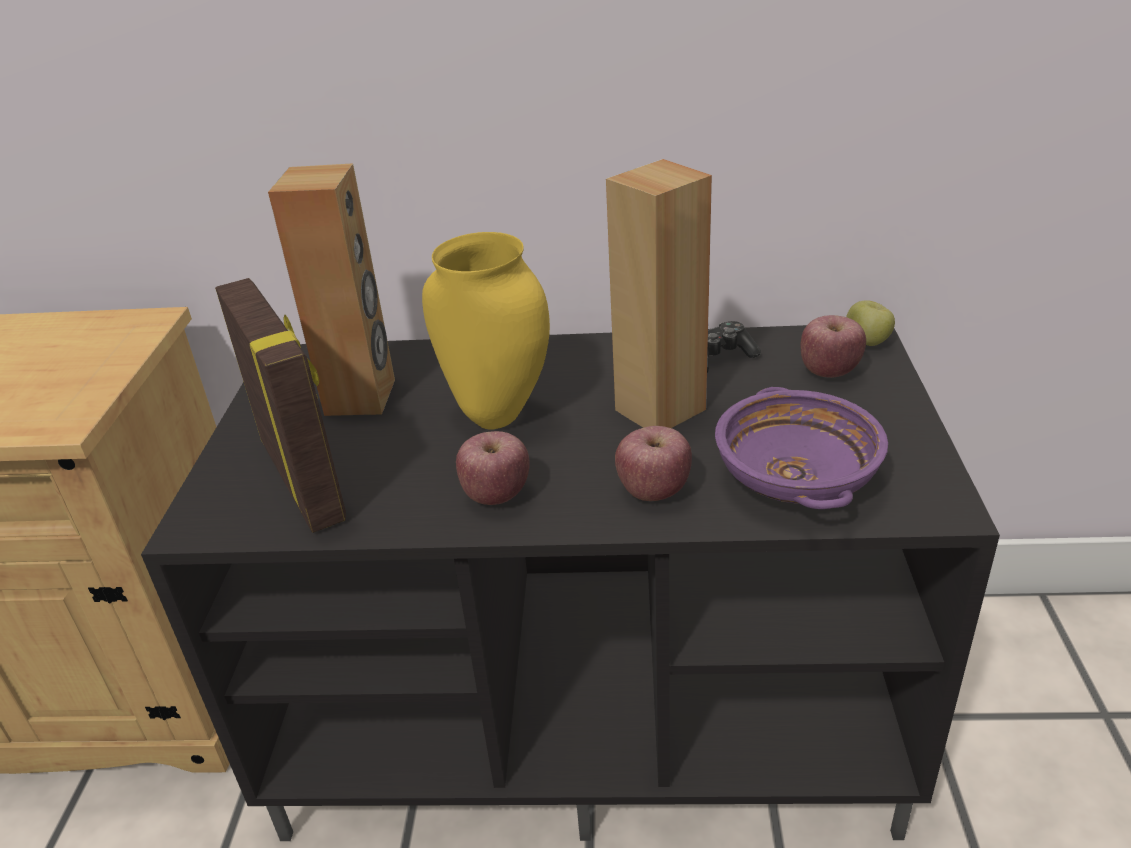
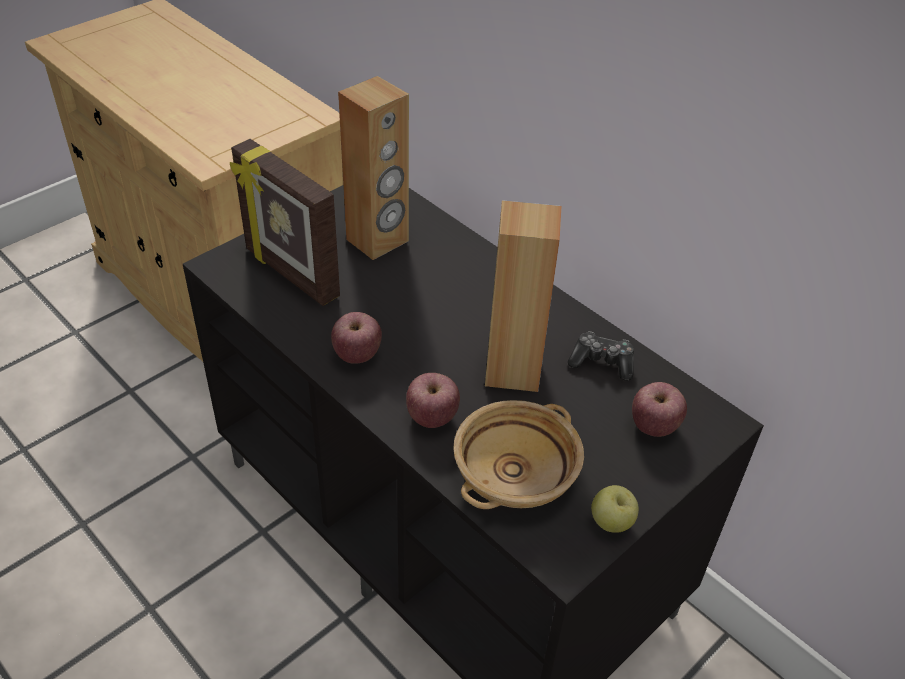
camera: 40 degrees right, 10 degrees up
picture frame [215,278,346,533] -> picture frame turned 120 degrees clockwise [230,139,340,306]
yellow vase [422,232,550,430] -> none
purple bowl [715,387,888,509] -> beige bowl [453,400,584,509]
apple [846,300,895,346] -> apple moved to [591,485,639,533]

